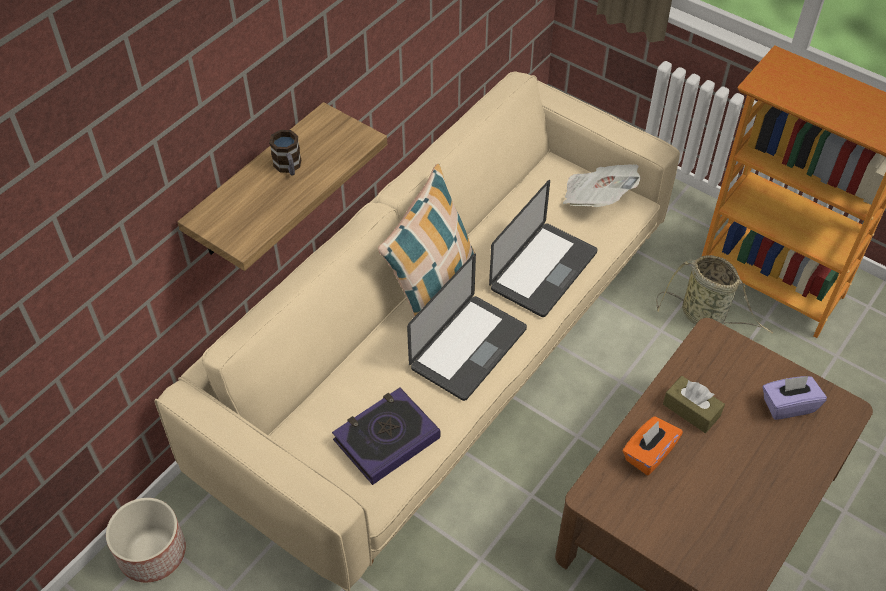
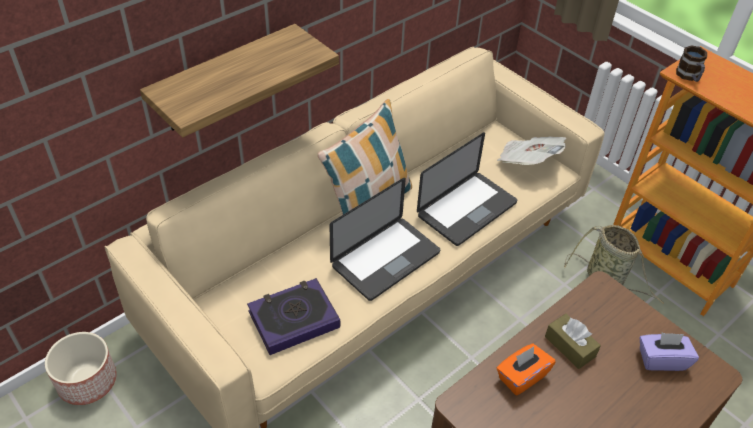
camera: 10 degrees right, 5 degrees down
mug [269,130,301,176] -> mug moved to [676,45,707,82]

